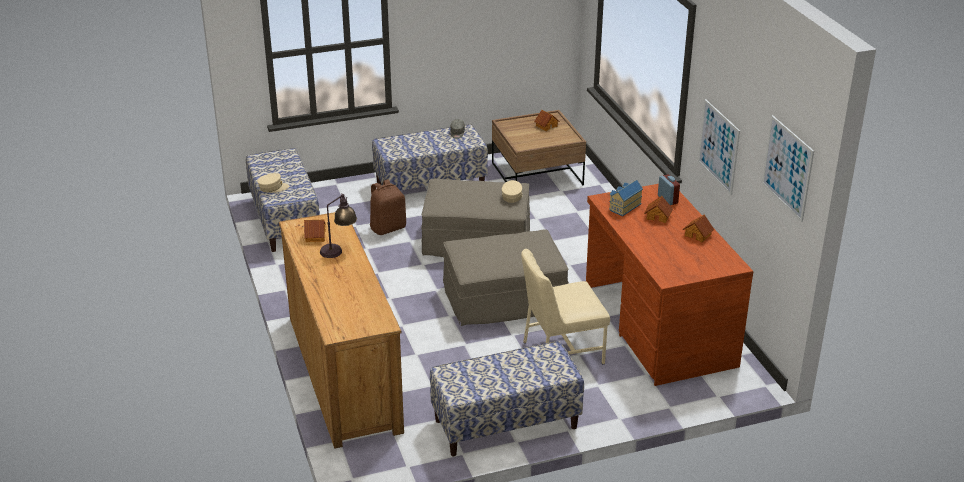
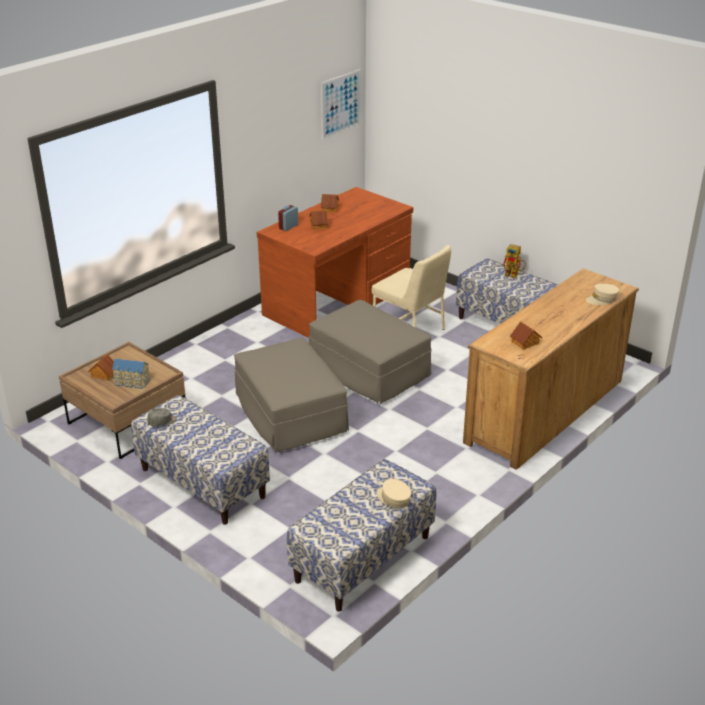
camera: 120 degrees left, 0 degrees up
table lamp [320,193,357,258] -> none
brown backpack [370,180,406,235] -> none
beige cap [502,180,523,203] -> beige cap moved to [586,284,619,305]
toy house [609,180,643,216] -> toy house moved to [112,358,150,389]
picture [698,99,740,195] -> none
none -> toy robot [502,244,526,278]

